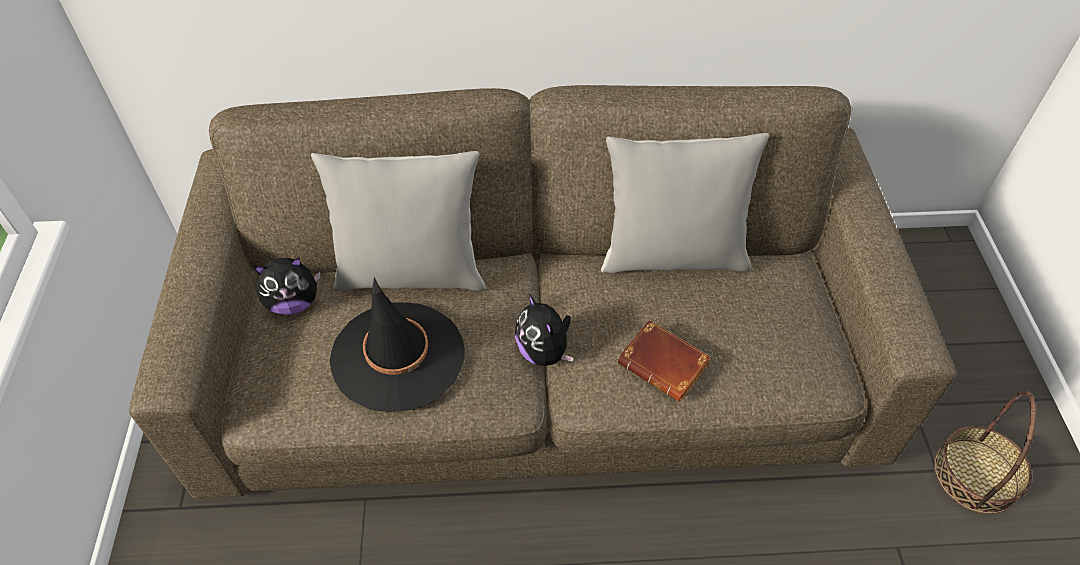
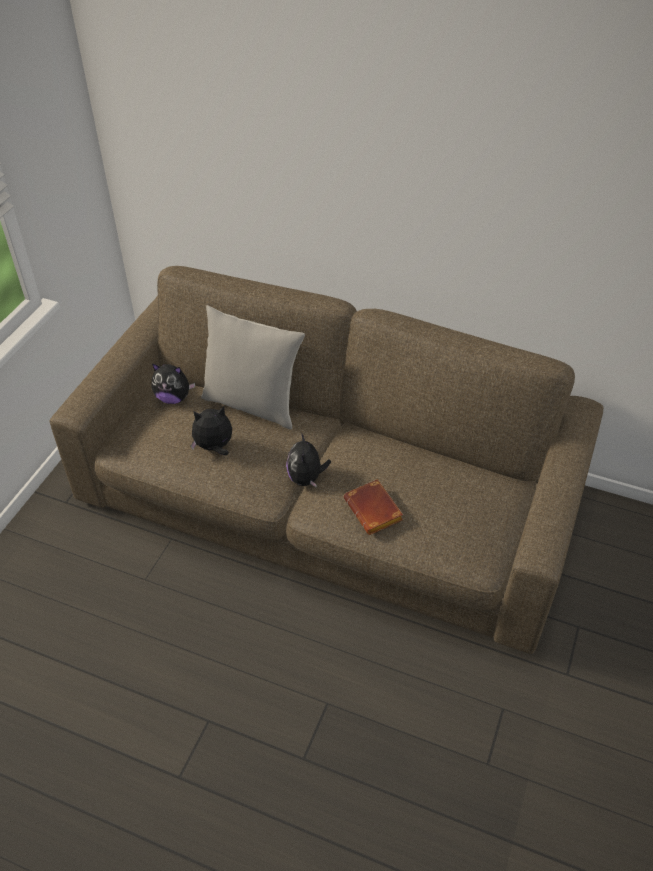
camera: 25 degrees right, 5 degrees down
black hat [330,277,465,412] -> plush toy [191,406,232,455]
grey pillow [601,133,769,273] -> none
basket [934,391,1036,514] -> none

